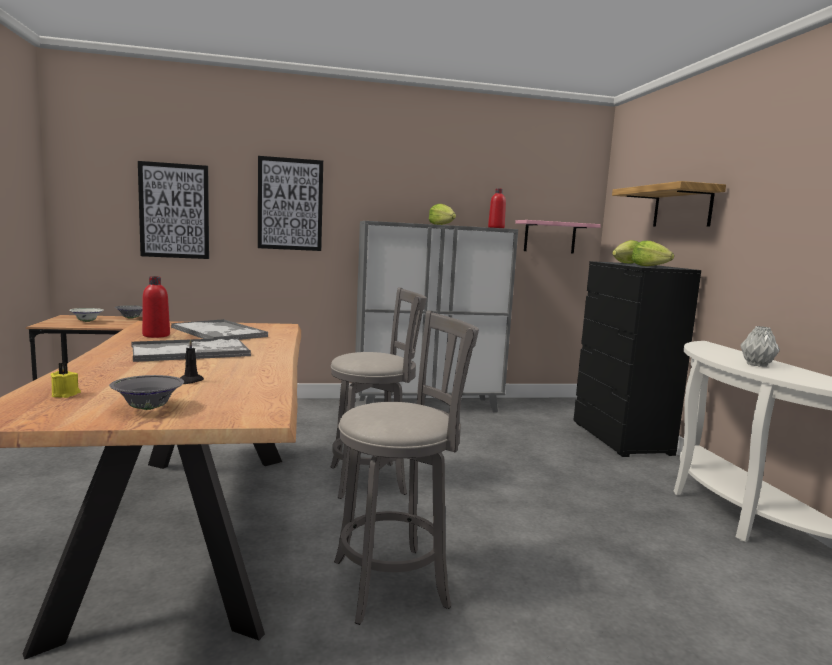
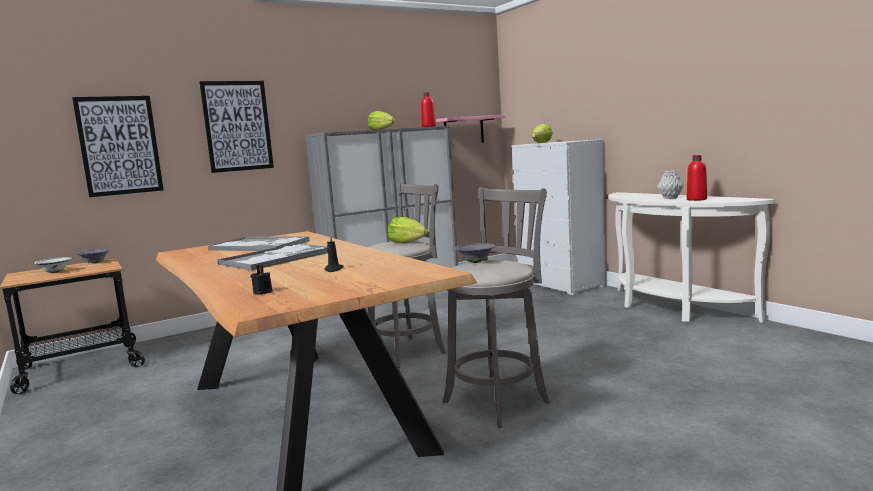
camera: 20 degrees left, 0 degrees up
yellow candle [50,363,81,398] -> black candle [250,265,272,295]
grey bowl [109,375,184,410] -> grey bowl moved to [454,243,496,263]
red bottle [142,276,170,338] -> red bottle moved to [687,155,707,201]
black dresser [573,261,701,457] -> white dresser [512,139,607,295]
shelf [612,181,726,227] -> none
lettuce [632,241,674,266] -> lettuce moved to [388,217,428,244]

